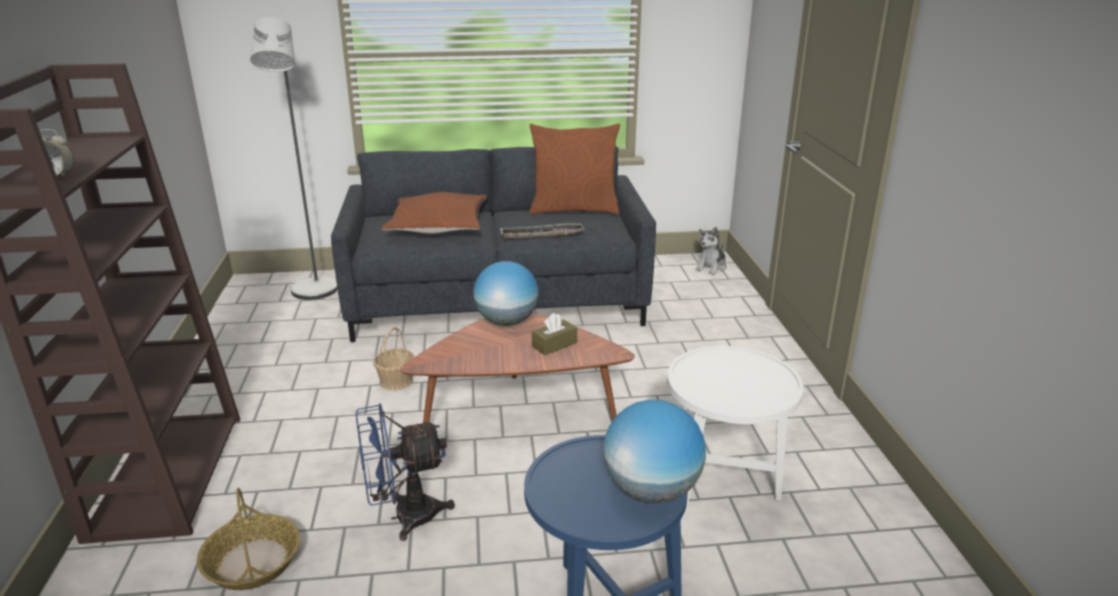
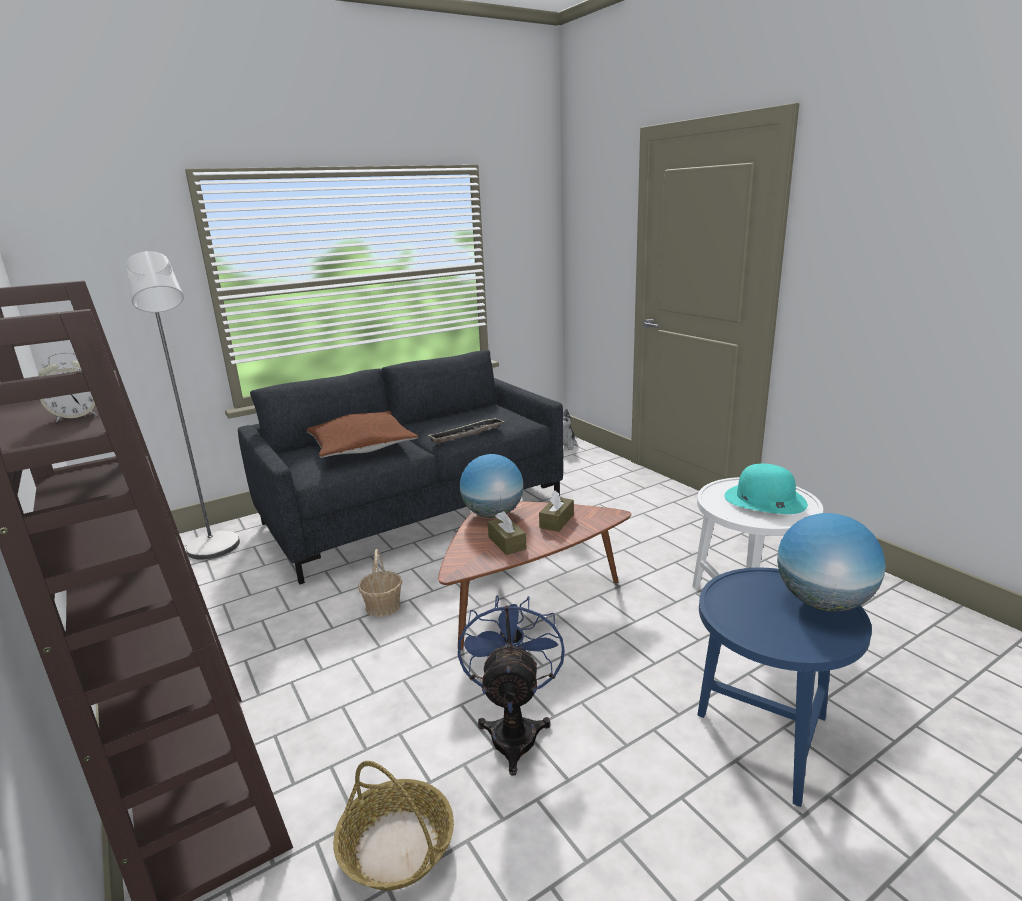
camera: 25 degrees left, 5 degrees down
blue fan [356,403,455,541] -> blue fan turned 135 degrees clockwise [458,595,565,776]
brown pillow [529,123,620,215] -> none
none -> brown tissue box [488,511,527,555]
none -> turquoise hat [724,464,808,514]

